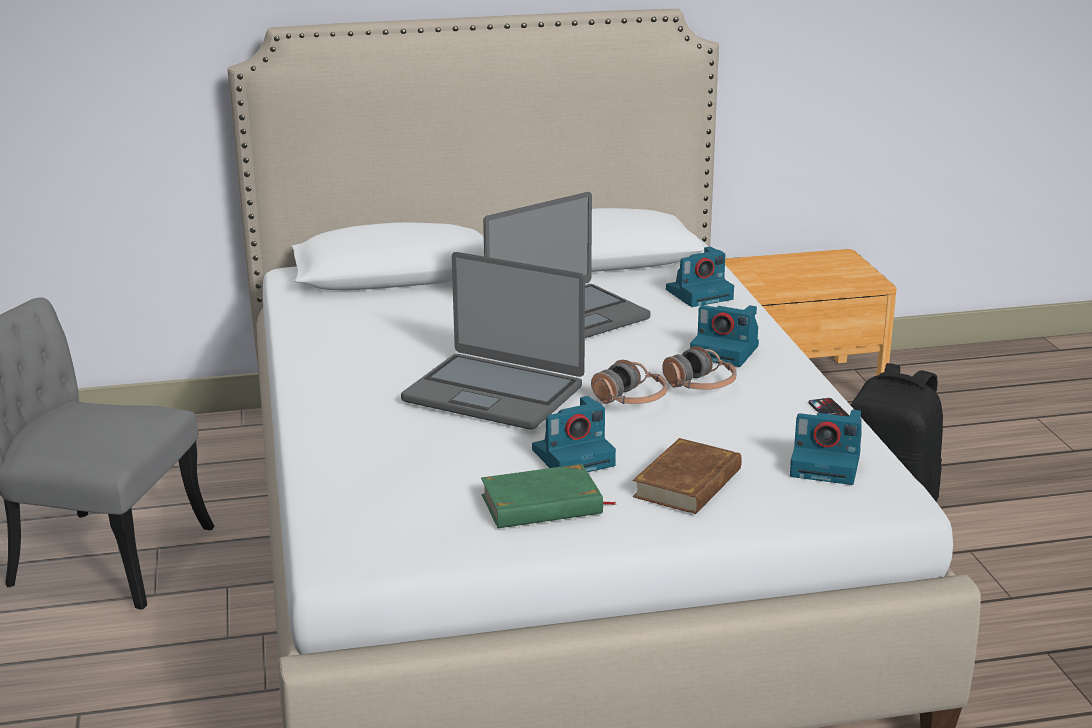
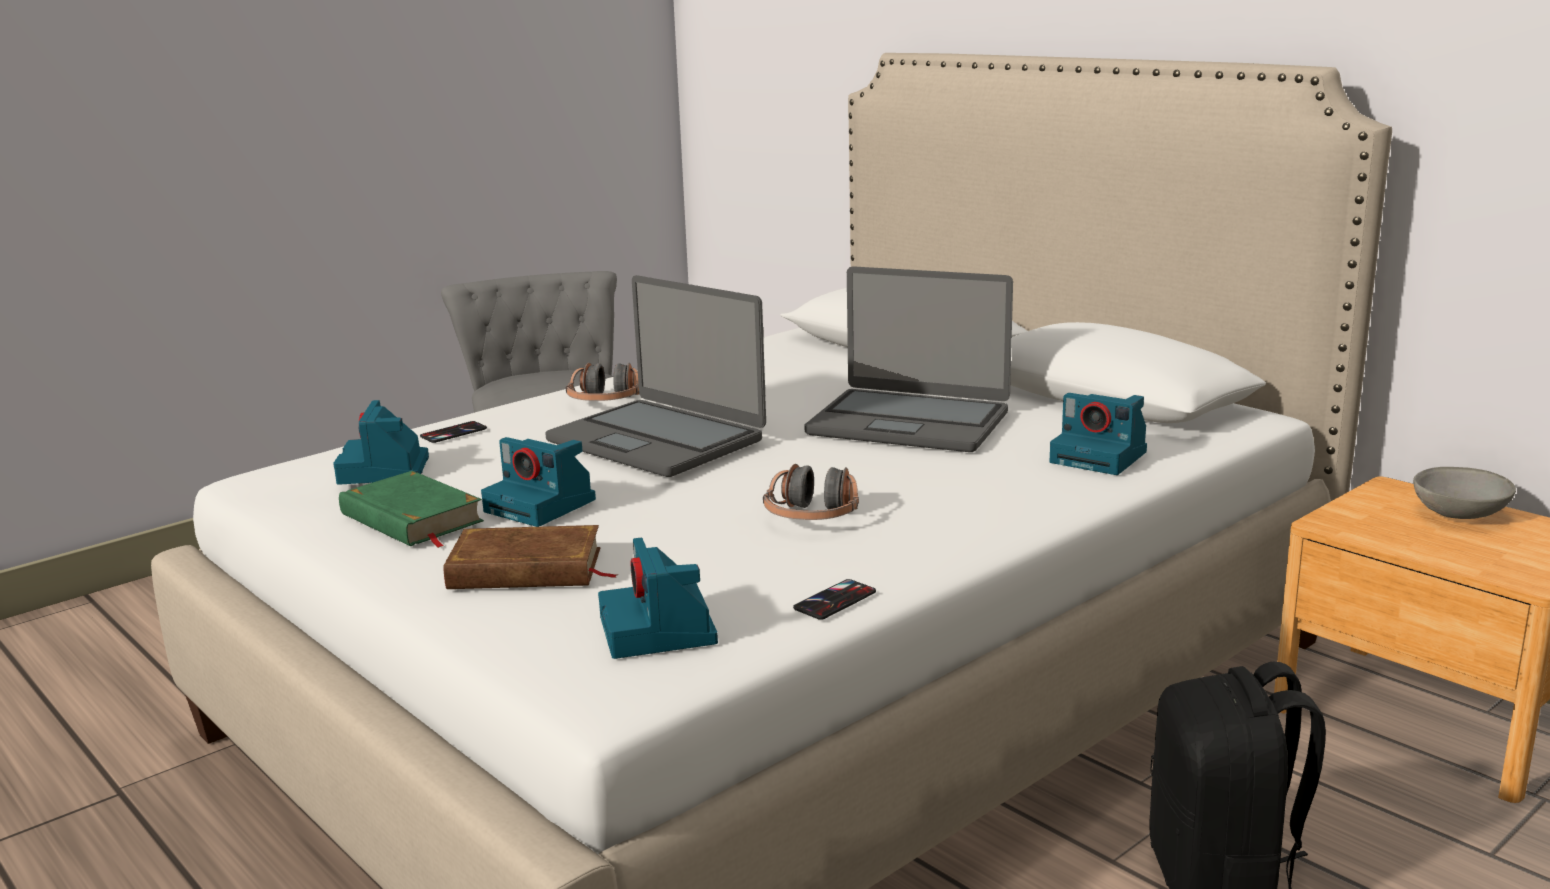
camera: 60 degrees right, 5 degrees down
laptop [401,252,585,430] -> laptop turned 45 degrees counterclockwise [545,275,766,477]
headphones [591,360,668,404] -> headphones moved to [566,363,639,401]
camera [690,305,759,367] -> camera moved to [333,400,429,485]
none -> phone [420,421,487,443]
none -> grey bowl [1413,467,1516,519]

